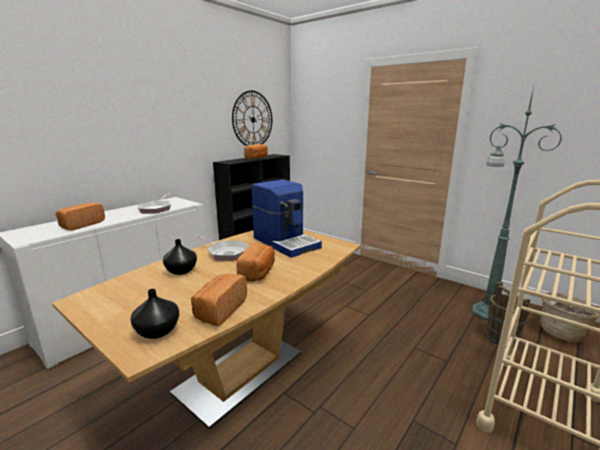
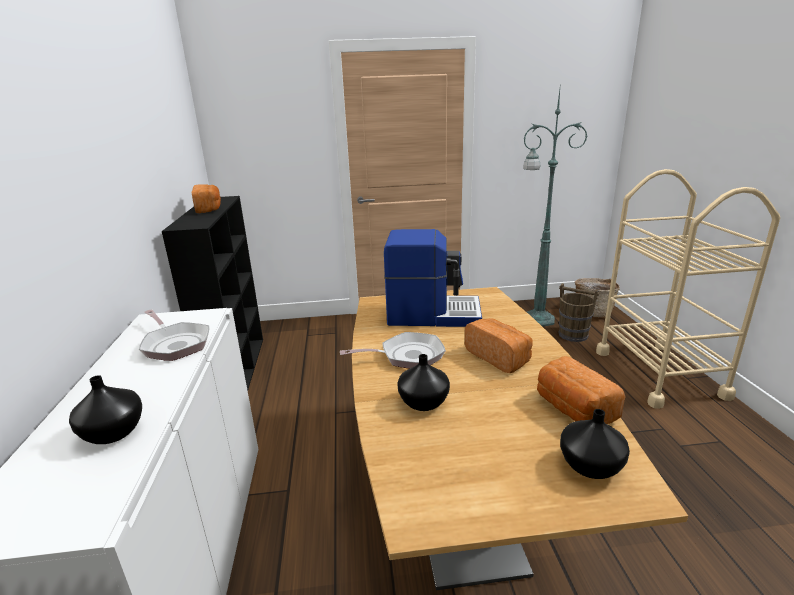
camera: 45 degrees left, 5 degrees up
bread [56,203,105,230] -> black vase [69,375,142,444]
wall clock [232,91,272,146] -> none

